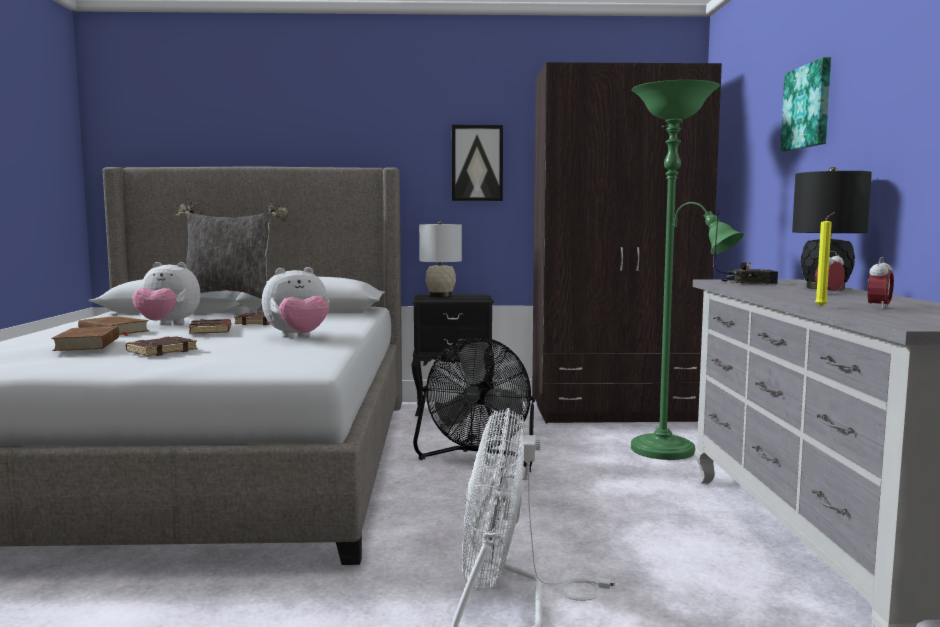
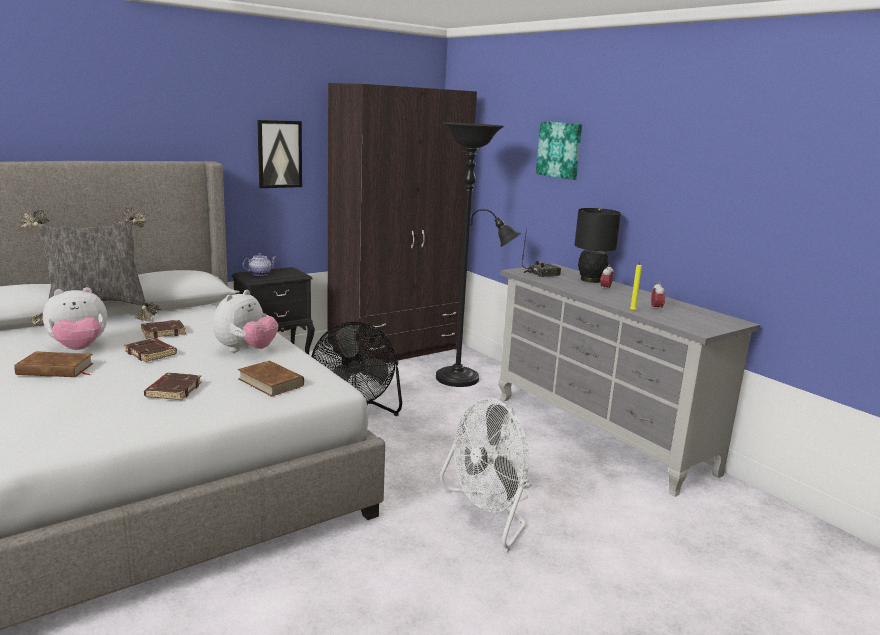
camera: 35 degrees left, 10 degrees up
brown book [51,326,119,351] -> brown book moved to [238,360,304,397]
white table lamp [419,221,462,297] -> teapot [242,253,277,276]
green floor lamp [631,80,744,460] -> black floor lamp [436,122,521,387]

